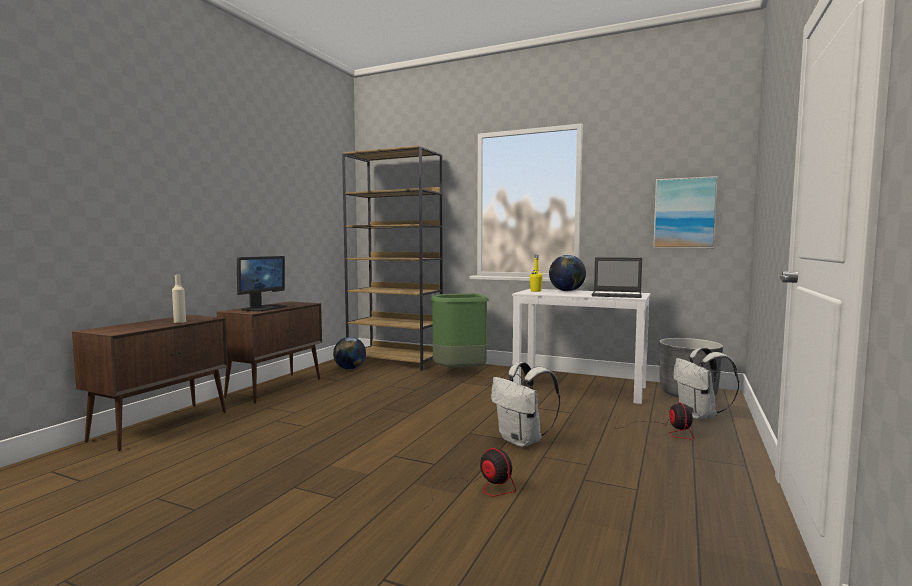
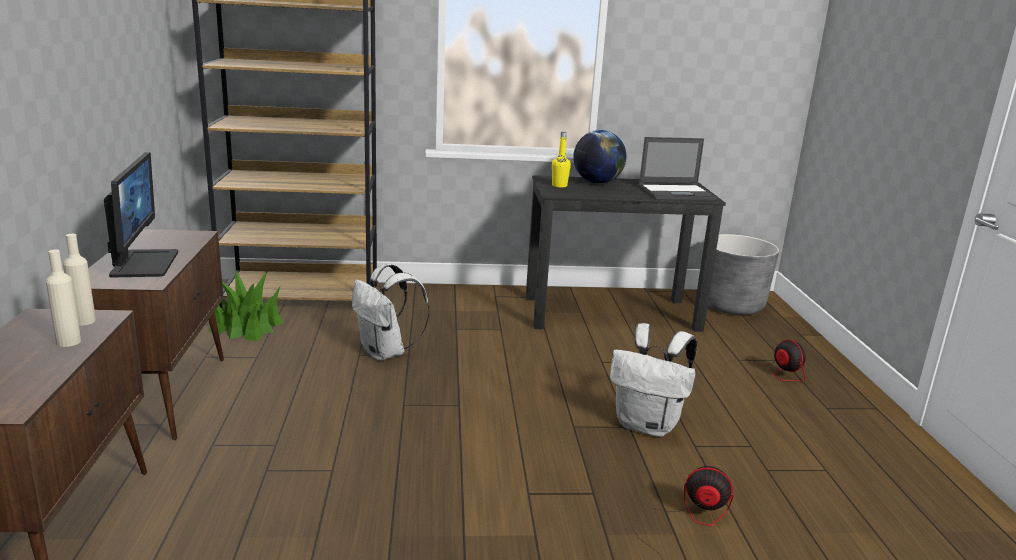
camera: 30 degrees left, 15 degrees up
globe [333,337,366,370] -> potted plant [208,268,284,341]
green trash can [431,293,489,368] -> none
white desk [512,289,651,404] -> black desk [526,175,726,332]
picture [653,176,718,248] -> none
white backpack [673,347,739,419] -> white backpack moved to [352,264,430,361]
none -> beige bottle [63,234,96,326]

